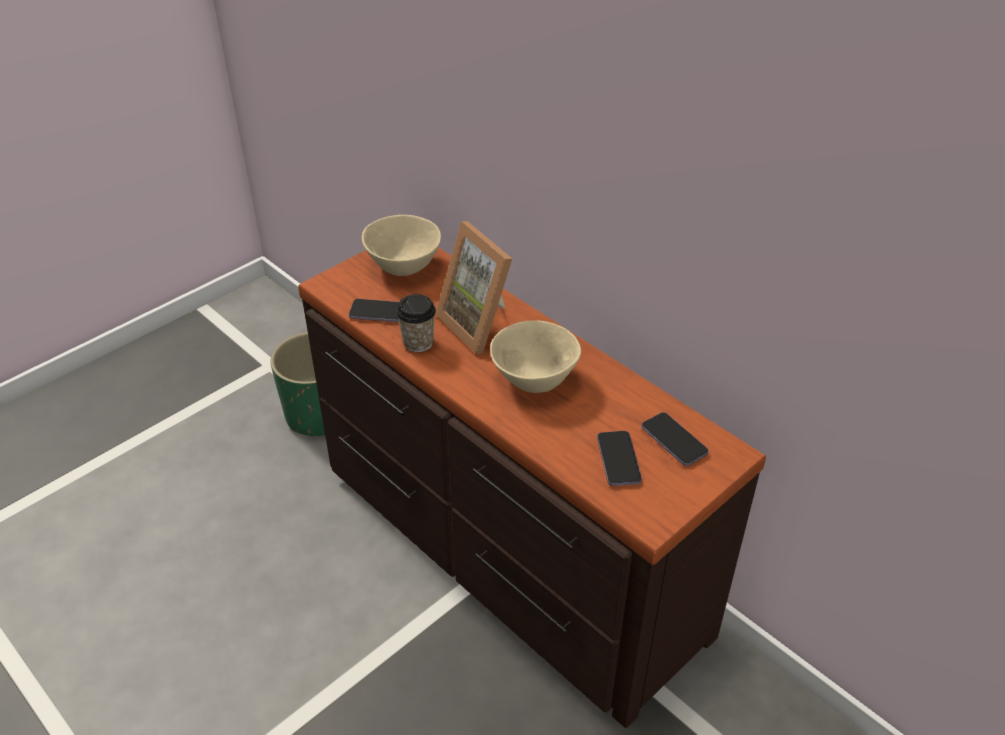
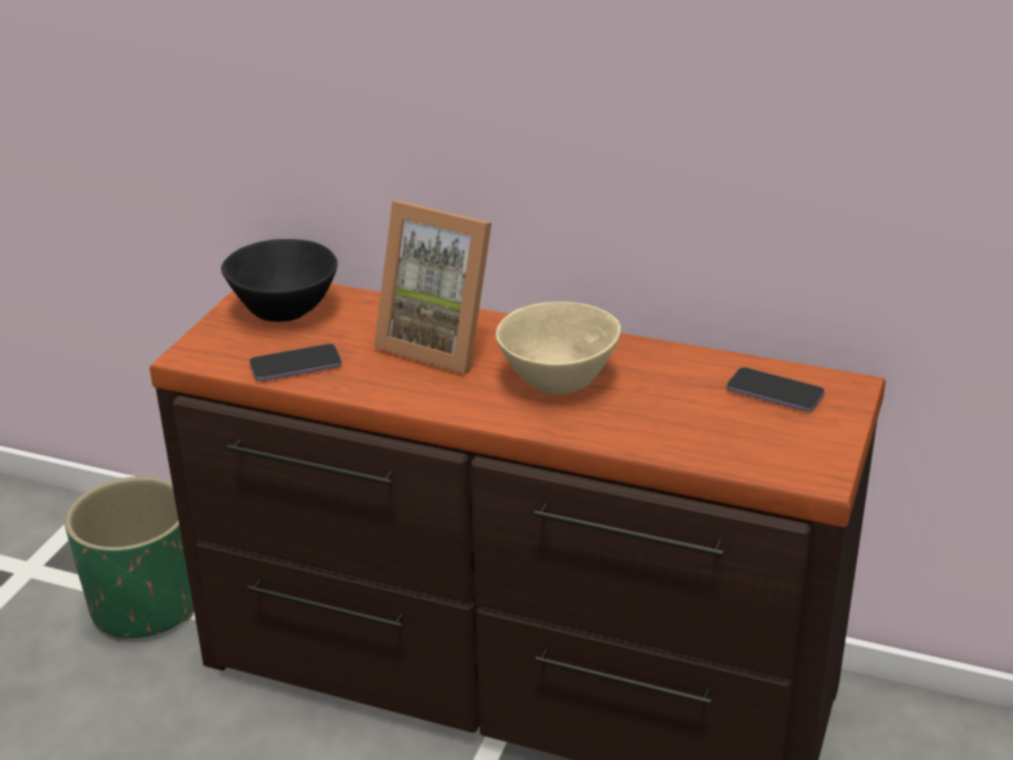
camera: 25 degrees left, 10 degrees down
beige bowl [362,215,441,276] -> black bowl [221,239,338,322]
cup [396,294,436,352] -> none
phone [597,431,642,486] -> none

